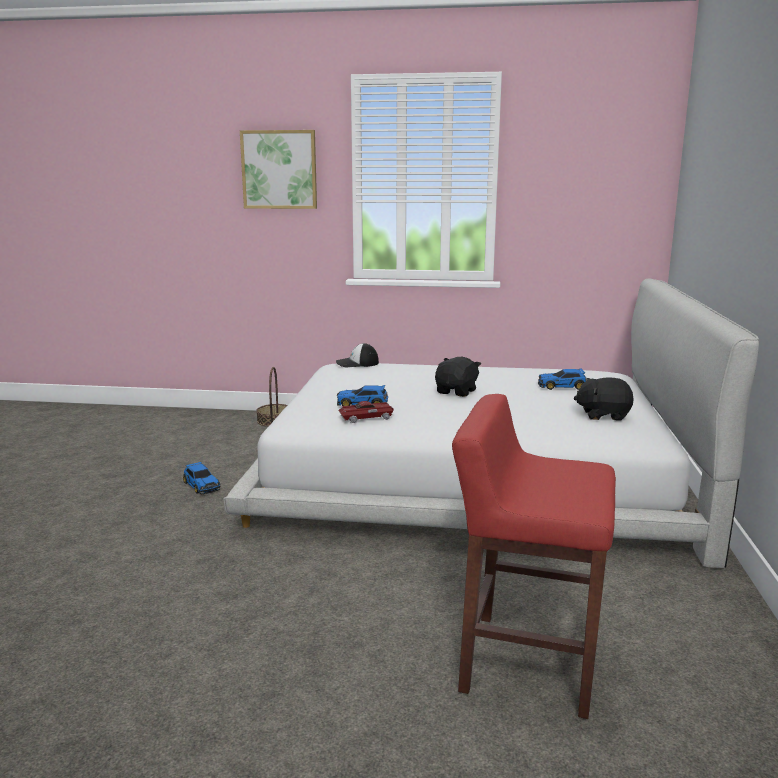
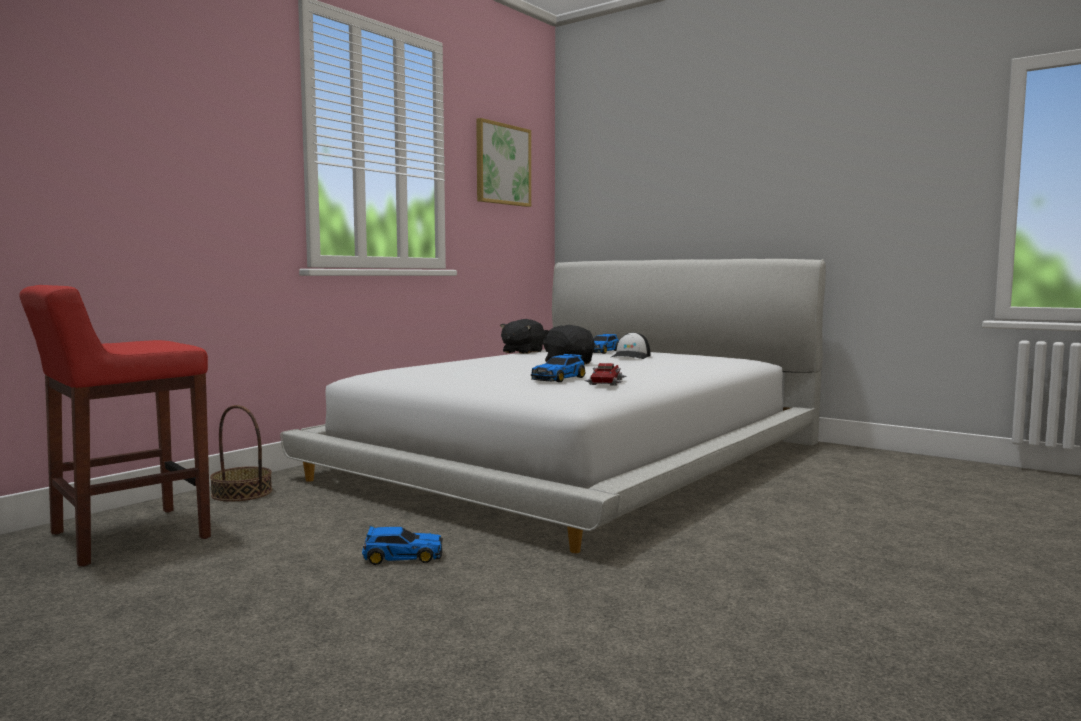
camera: 60 degrees left, 10 degrees down
picture [240,130,317,209] -> picture moved to [476,118,531,207]
cap [336,343,379,367] -> cap moved to [612,332,651,359]
red stool [452,394,616,719] -> red stool moved to [19,285,211,567]
black plush toy [574,377,634,421] -> black plush toy moved to [500,319,544,354]

